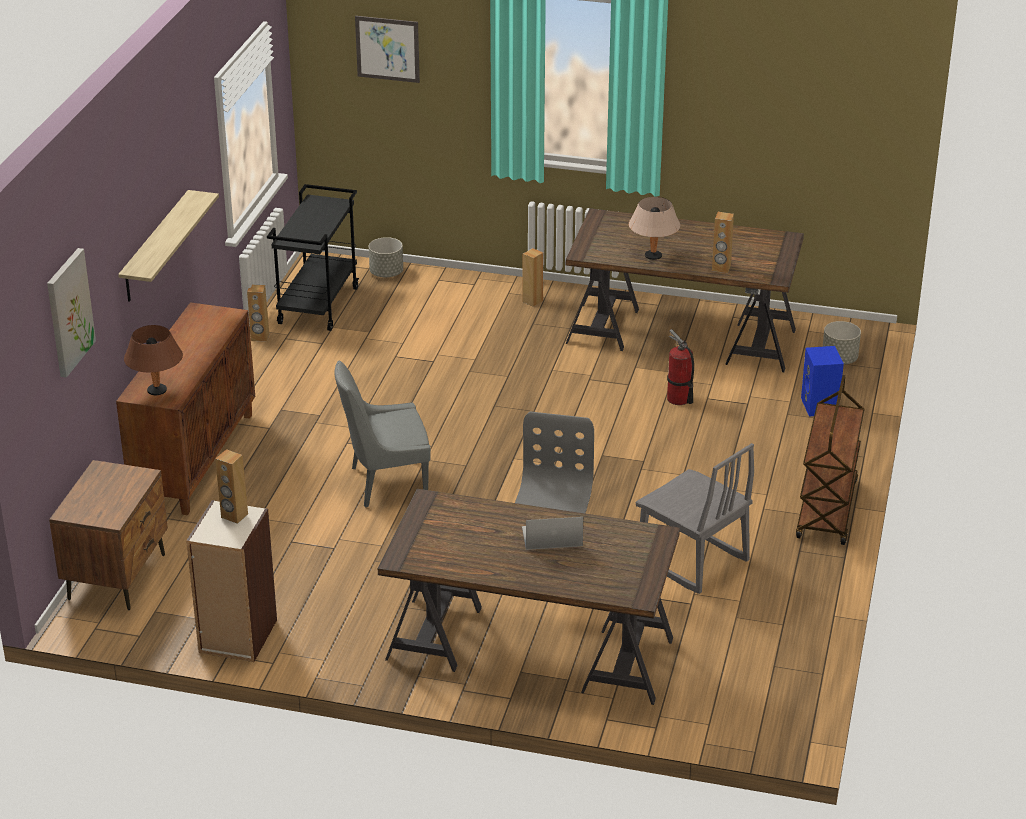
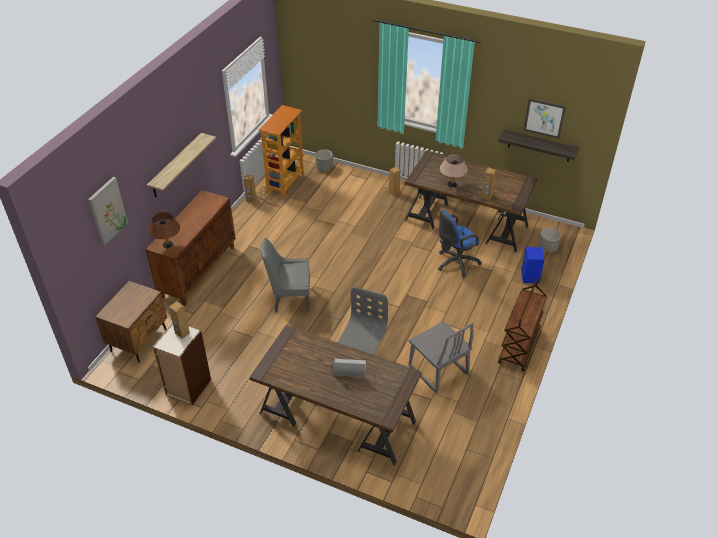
camera: 10 degrees right, 10 degrees up
black cart [267,184,359,331] -> bookcase [259,105,304,198]
picture [355,16,420,83] -> picture moved to [524,98,566,139]
fire extinguisher [667,329,694,405] -> blue office chair [438,210,482,278]
none -> shelf [498,130,579,162]

